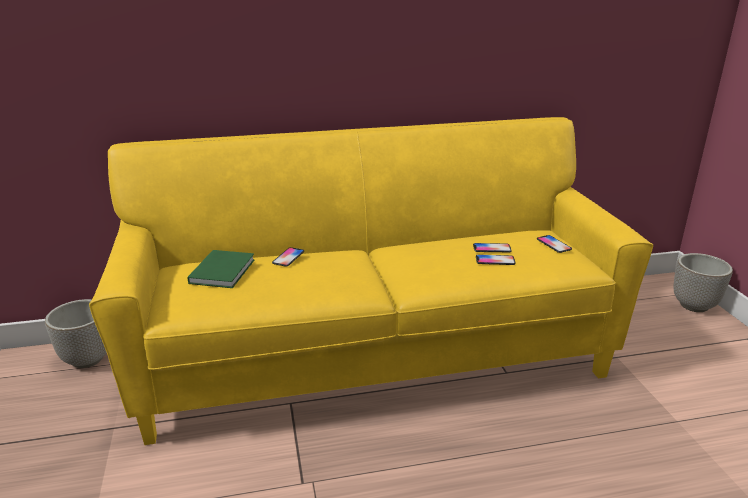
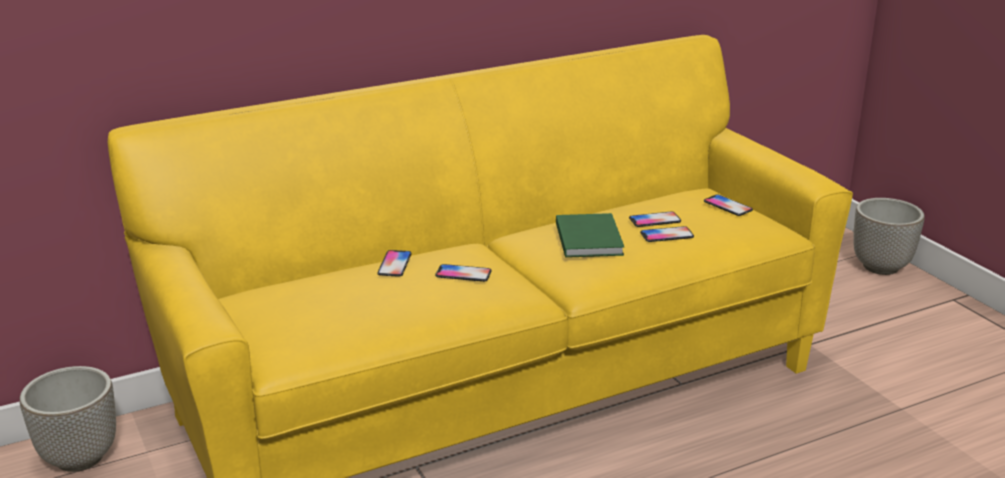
camera: 15 degrees left, 0 degrees up
green book [188,250,255,288] -> green book moved to [556,213,624,258]
none -> phone [435,264,491,282]

